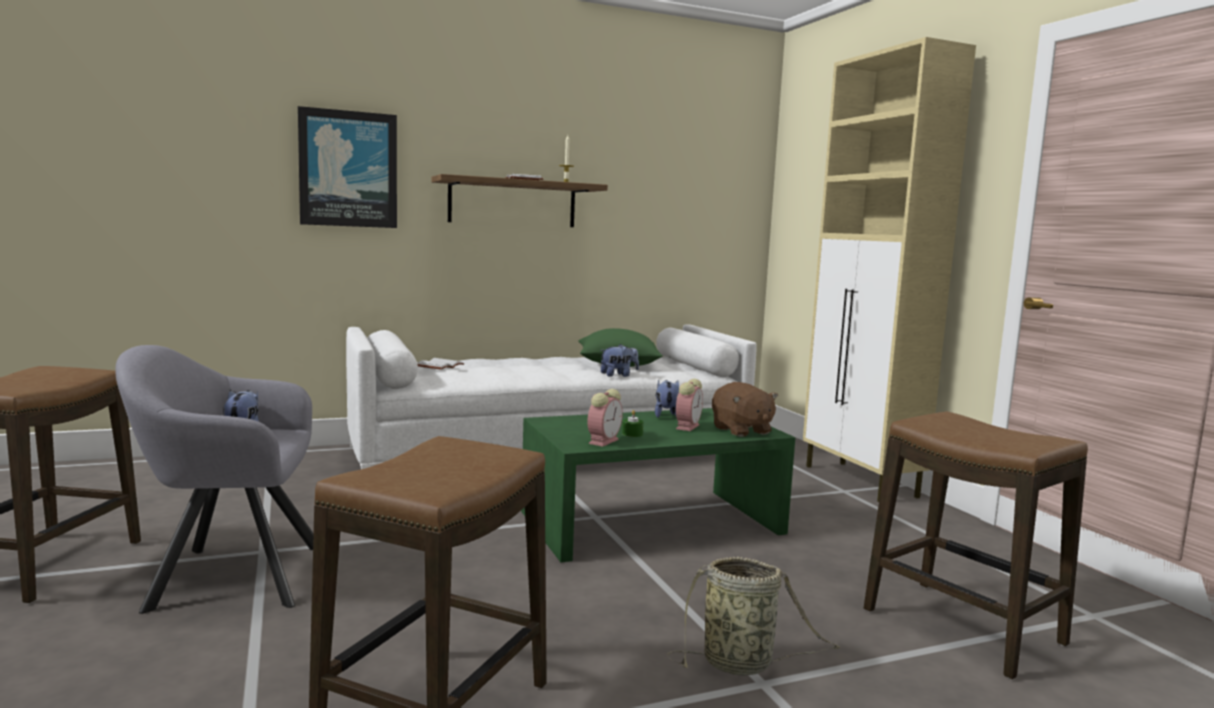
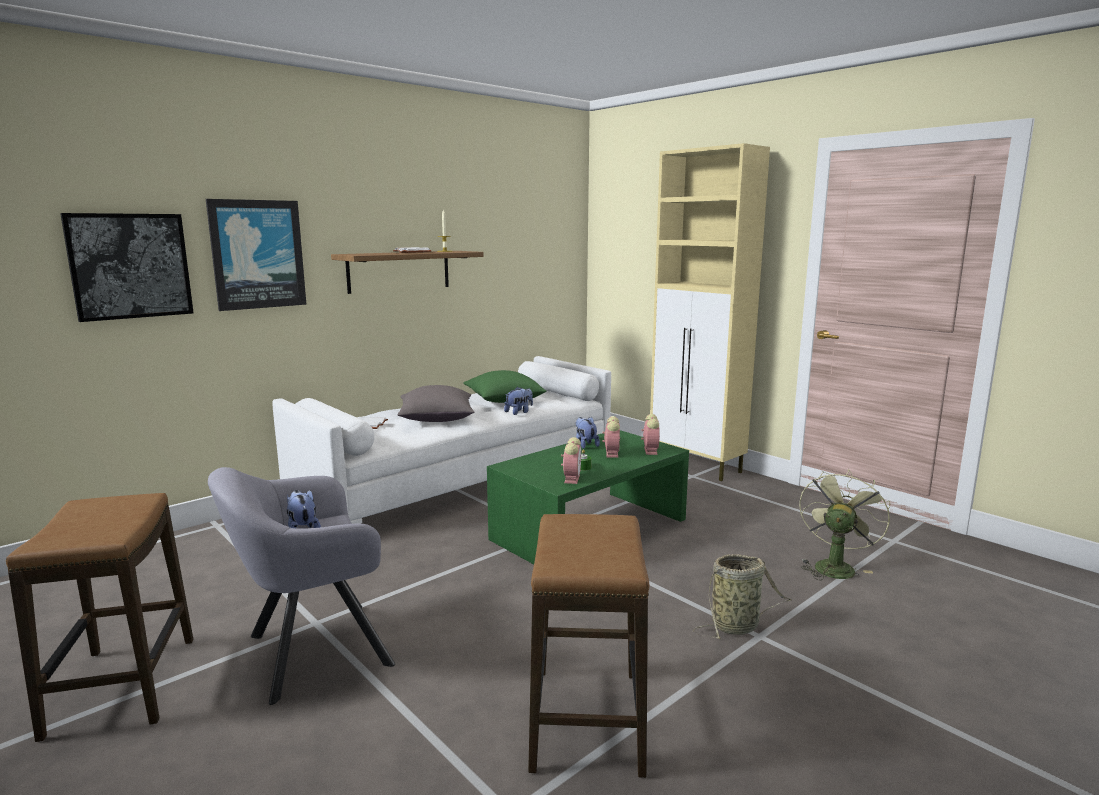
camera: 20 degrees left, 5 degrees up
brown plush toy [712,382,778,437] -> alarm clock [641,414,660,455]
stool [864,411,1088,679] -> green fan [799,469,890,580]
none -> picture [60,213,193,322]
none -> grey pillow [398,385,474,422]

